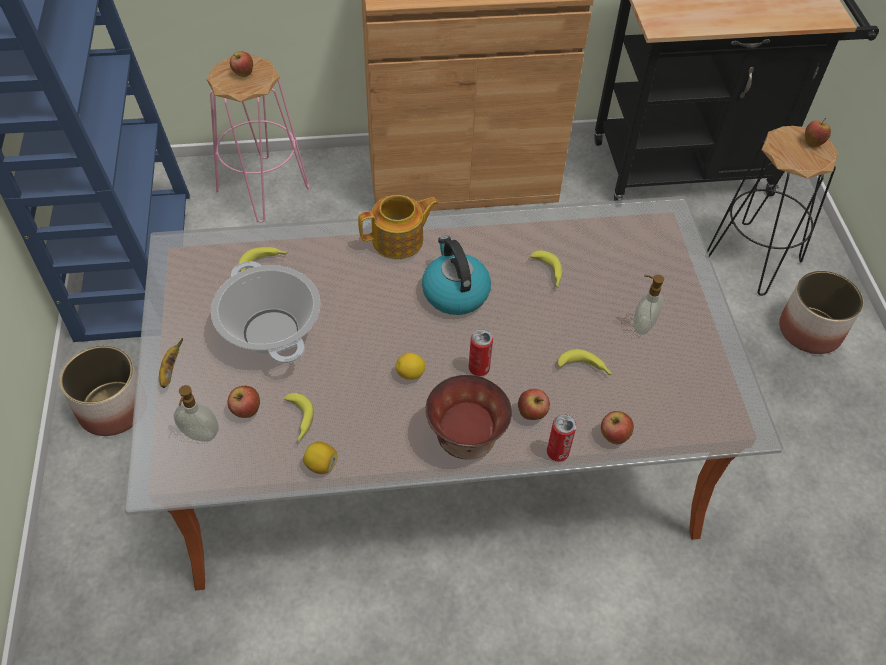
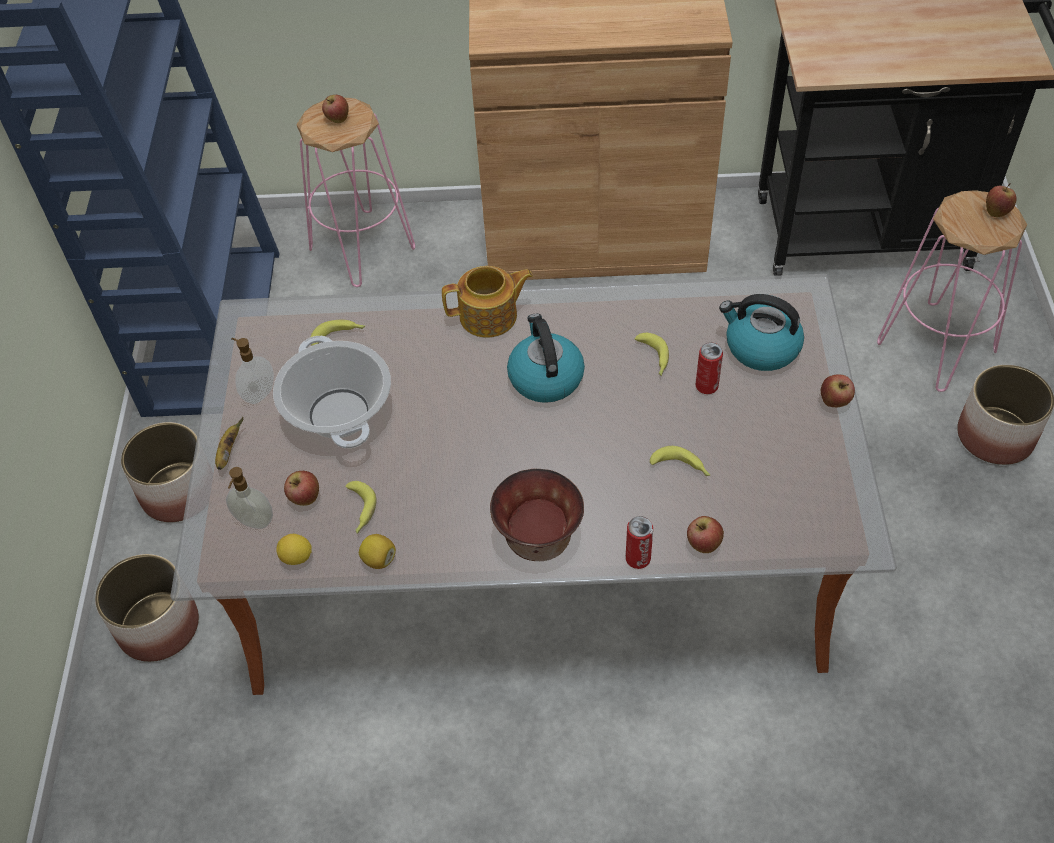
camera: 10 degrees right, 0 degrees up
lemon [396,353,426,380] -> lemon moved to [276,534,312,565]
can [469,329,493,376] -> can moved to [696,342,723,394]
apple [518,389,550,420] -> apple moved to [821,374,855,407]
soap dispenser [633,275,664,335] -> soap dispenser moved to [231,338,274,404]
black stool [707,126,838,296] -> pink stool [877,190,1027,392]
none -> planter [95,554,199,662]
none -> kettle [719,294,804,371]

